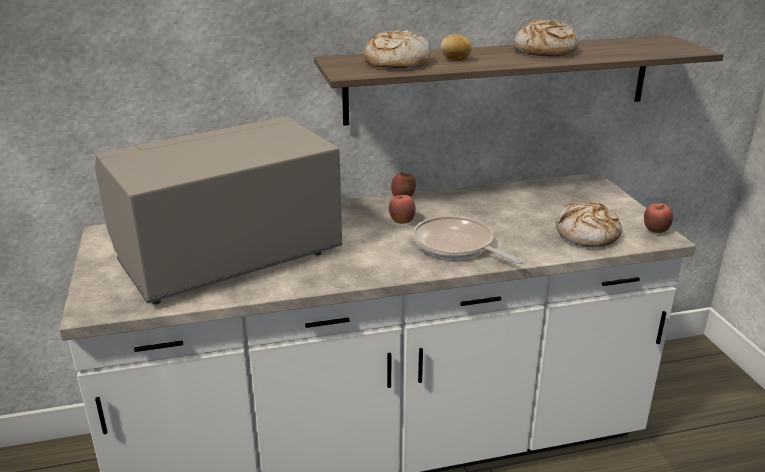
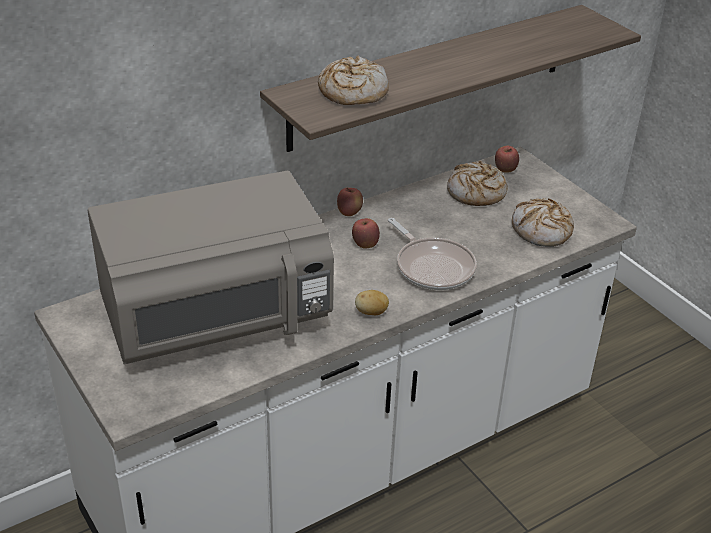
camera: 20 degrees left, 10 degrees up
grey microwave [95,116,342,304] -> grey microwave turned 150 degrees counterclockwise [87,171,334,364]
frying pan [413,216,523,264] -> frying pan turned 150 degrees counterclockwise [388,218,477,290]
potato [441,35,472,61] -> potato moved to [355,290,389,315]
bread [513,20,579,56] -> bread moved to [447,161,508,206]
apple [644,203,673,233] -> apple moved to [495,146,519,173]

